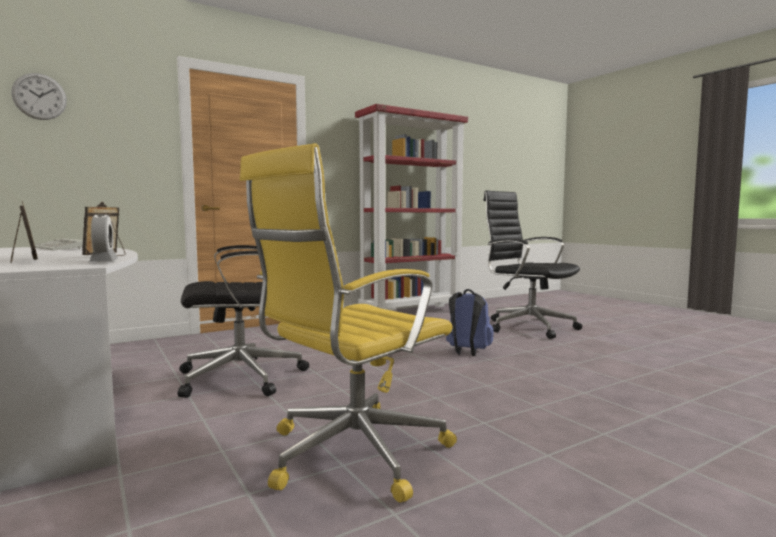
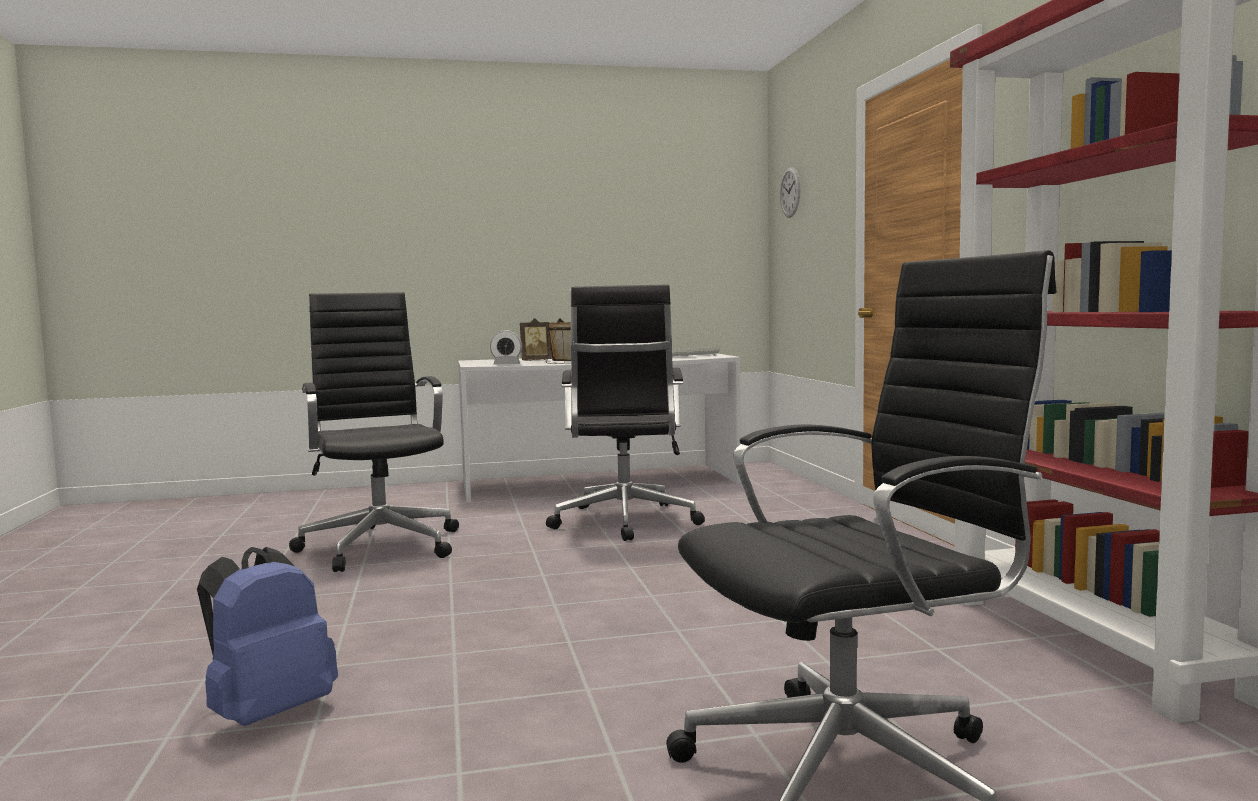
camera: 110 degrees right, 0 degrees up
yellow office chair [239,143,457,503] -> black office chair [289,292,459,572]
blue backpack [446,289,494,356] -> blue backpack moved to [197,547,338,726]

